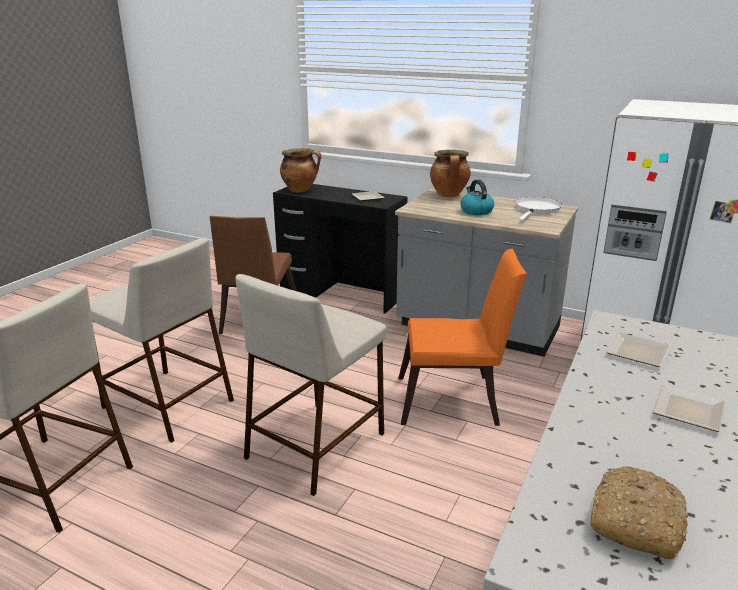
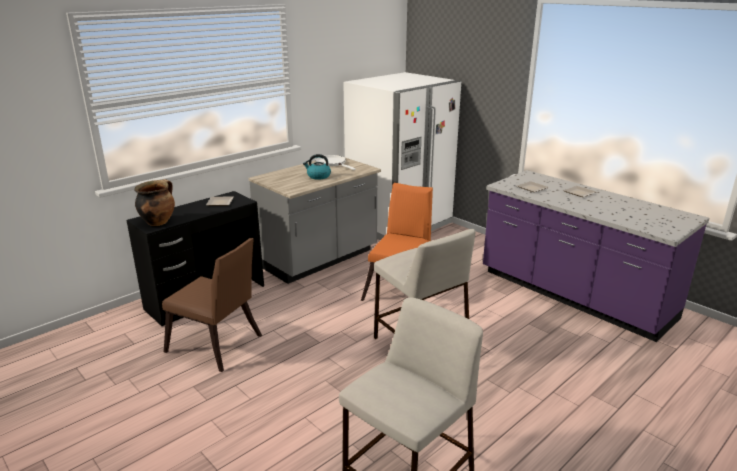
camera: 70 degrees left, 0 degrees up
beige stool [89,238,234,443] -> none
cooking pot [430,150,470,197] -> none
bread [591,466,688,559] -> none

